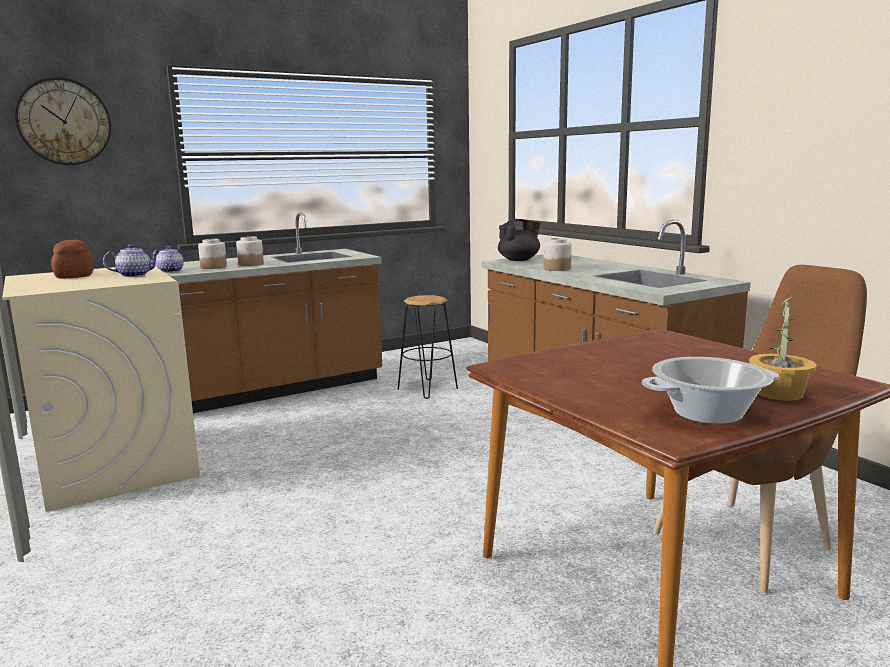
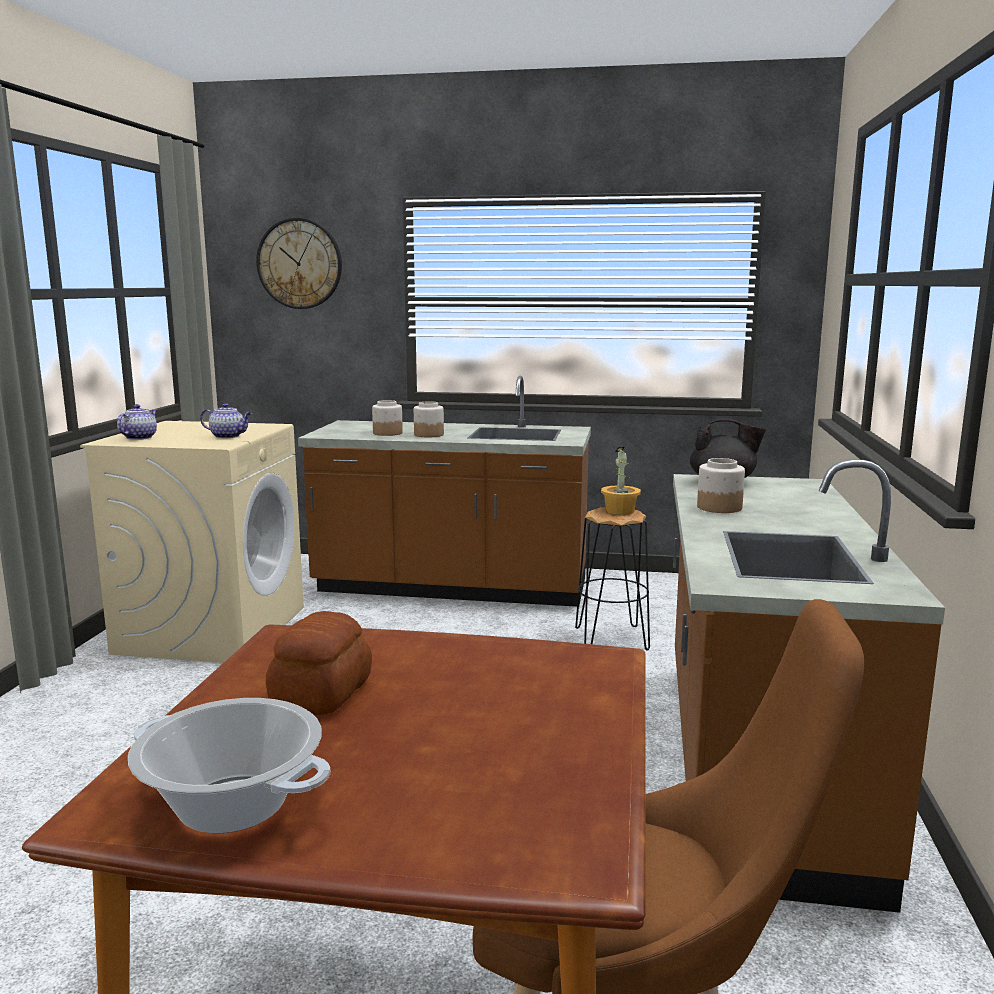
camera: 40 degrees right, 0 degrees up
bread [51,240,94,279] -> bread moved to [266,611,372,715]
teapot [156,246,184,273] -> teapot moved to [117,404,157,440]
potted plant [749,296,817,401] -> potted plant moved to [601,447,641,515]

